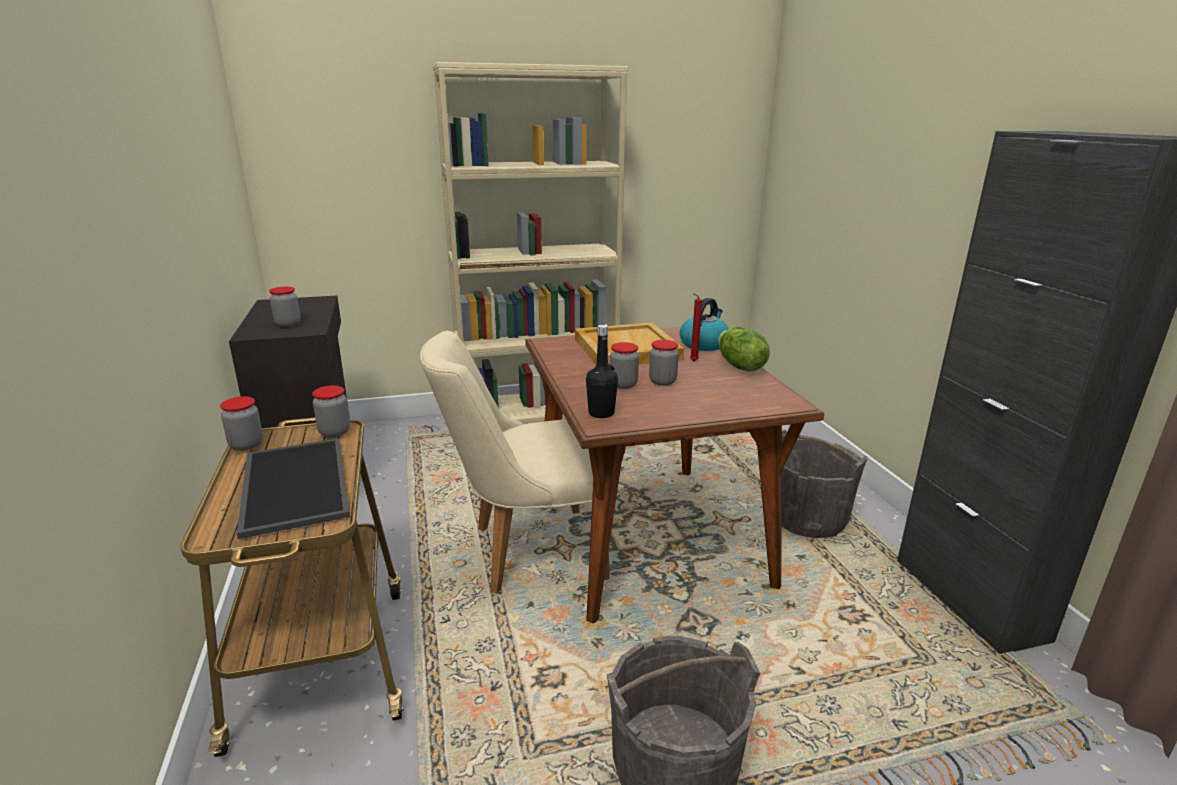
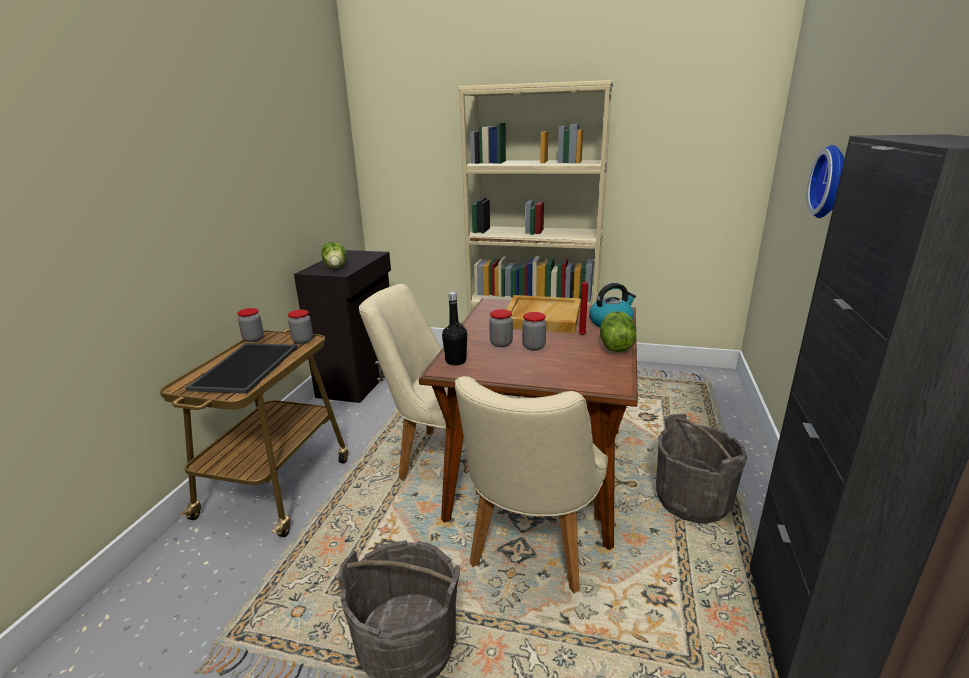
camera: 30 degrees right, 0 degrees up
jar [269,286,300,327] -> lettuce [322,242,347,268]
none -> beige chair [455,376,608,593]
none -> wall clock [807,145,844,218]

